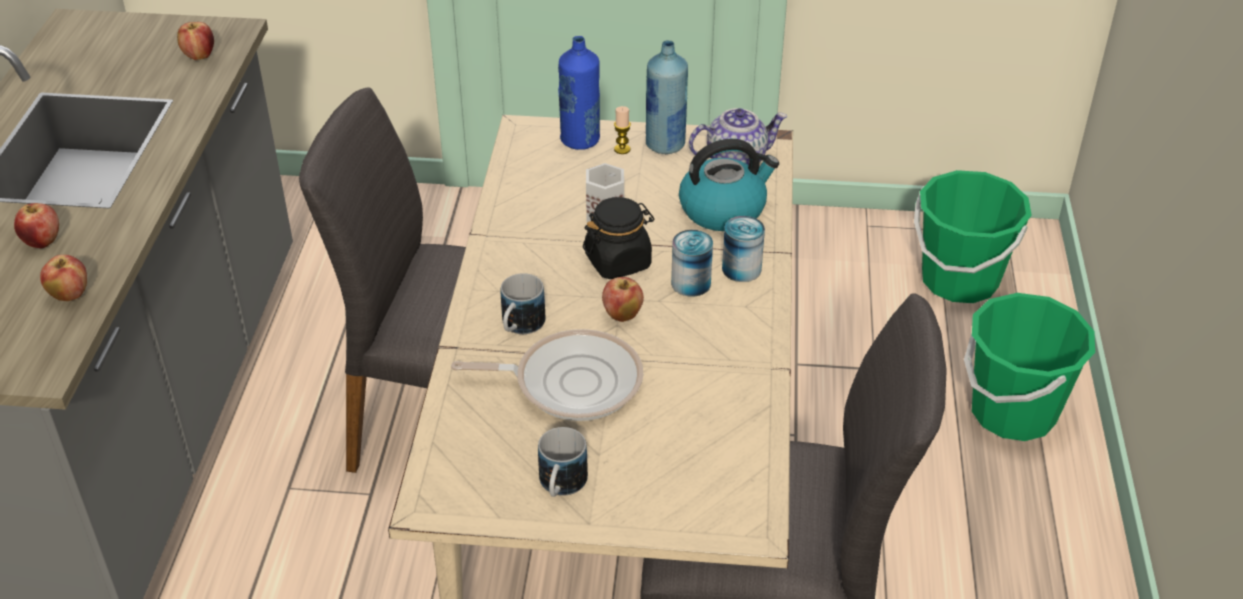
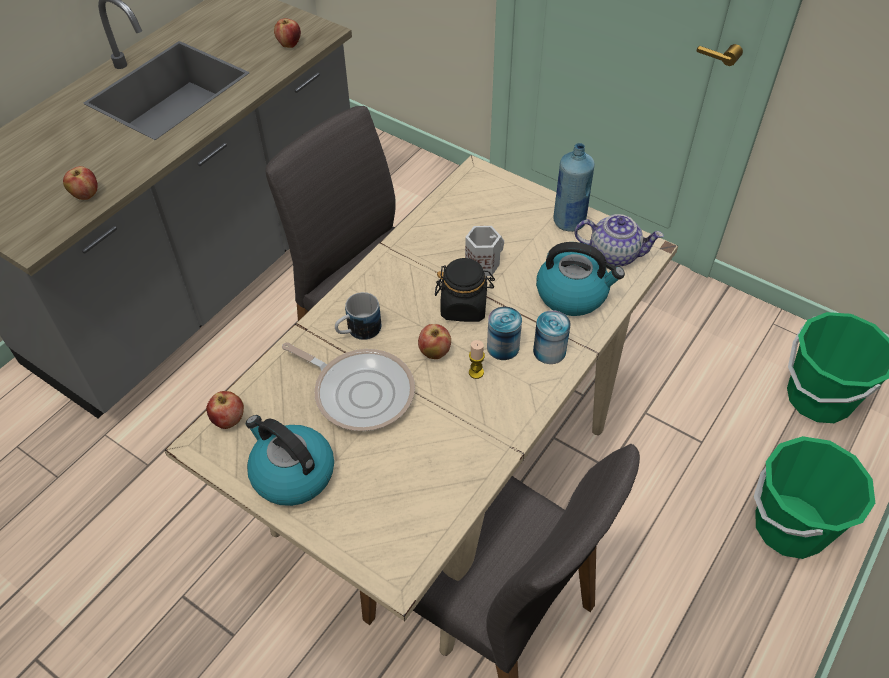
camera: 30 degrees right, 10 degrees up
apple [14,203,59,248] -> apple moved to [206,391,244,429]
mug [538,427,588,497] -> kettle [246,415,334,506]
blue bottle [558,36,600,150] -> none
candle [614,106,631,154] -> candle moved to [469,340,485,379]

